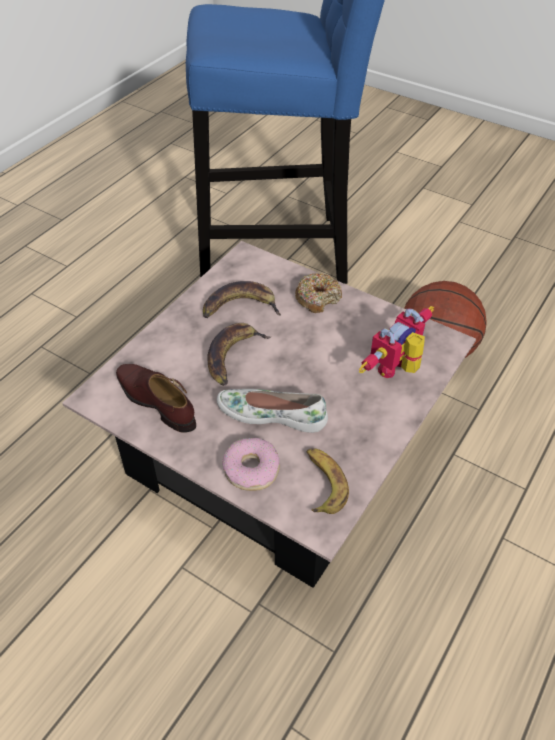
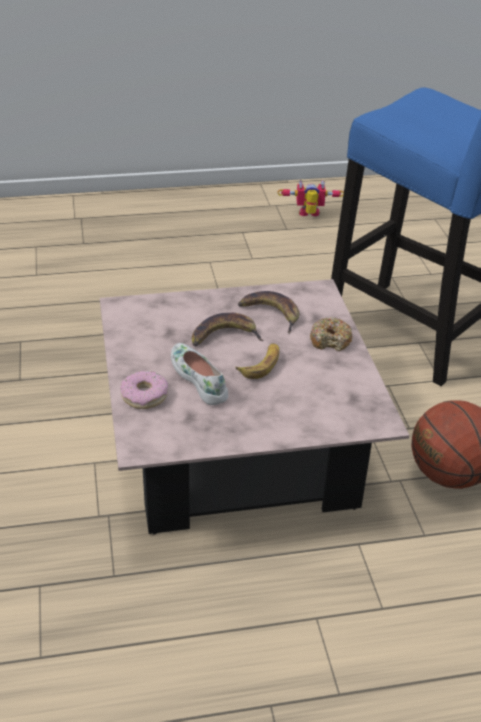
camera: 45 degrees right, 10 degrees down
brown shoe [116,364,196,433] -> none
banana [307,448,349,514] -> banana moved to [235,344,279,379]
toy robot [359,306,434,378] -> toy robot moved to [277,180,344,216]

